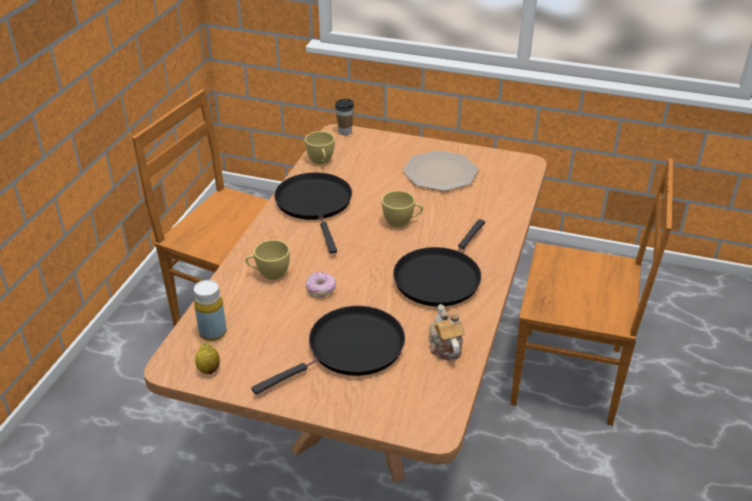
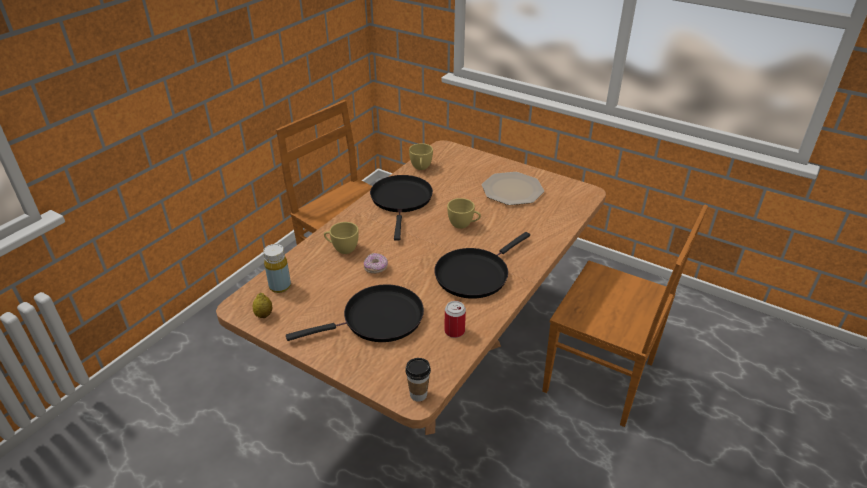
camera: 15 degrees right, 0 degrees up
cup [335,99,354,135] -> cup moved to [405,358,431,402]
teapot [429,304,465,360] -> can [444,301,466,338]

